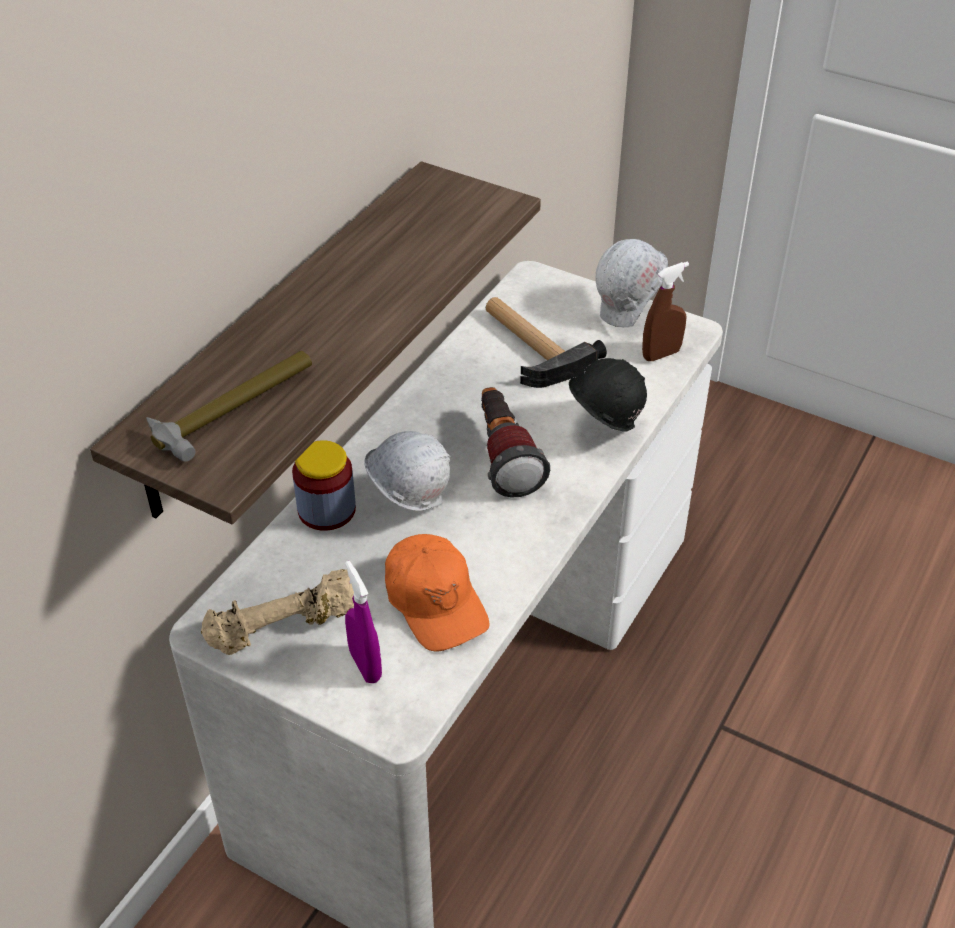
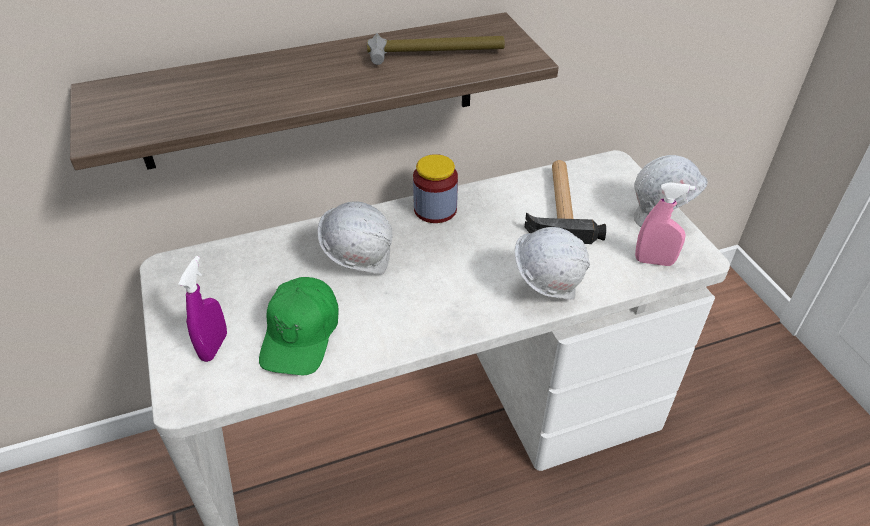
camera: 40 degrees right, 0 degrees up
hammer [146,351,312,462] -> hammer moved to [367,33,505,65]
beige dumbbell [201,569,354,655] -> none
jar [292,440,356,531] -> jar moved to [413,154,458,223]
orange cap [385,534,490,652] -> green cap [259,277,339,375]
flashlight [481,387,550,498] -> none
black hard hat [569,358,647,432] -> white hard hat [514,227,590,300]
brown spray bottle [642,261,689,361] -> pink spray bottle [635,182,696,266]

